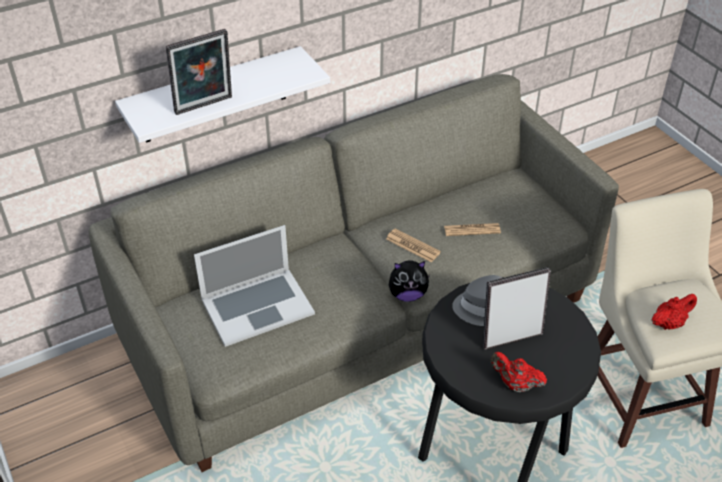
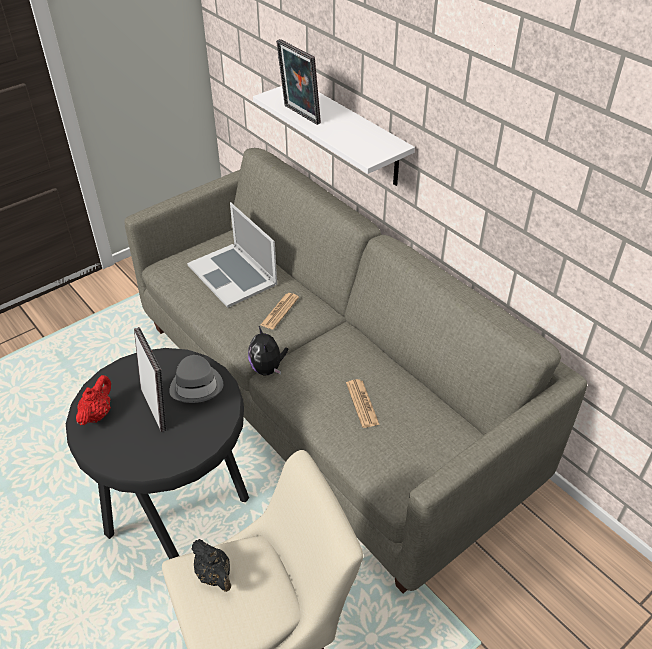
camera: 80 degrees right, 0 degrees up
newspaper [386,229,441,262] -> newspaper moved to [260,293,299,330]
red teapot [651,294,697,330] -> black teapot [192,539,231,592]

